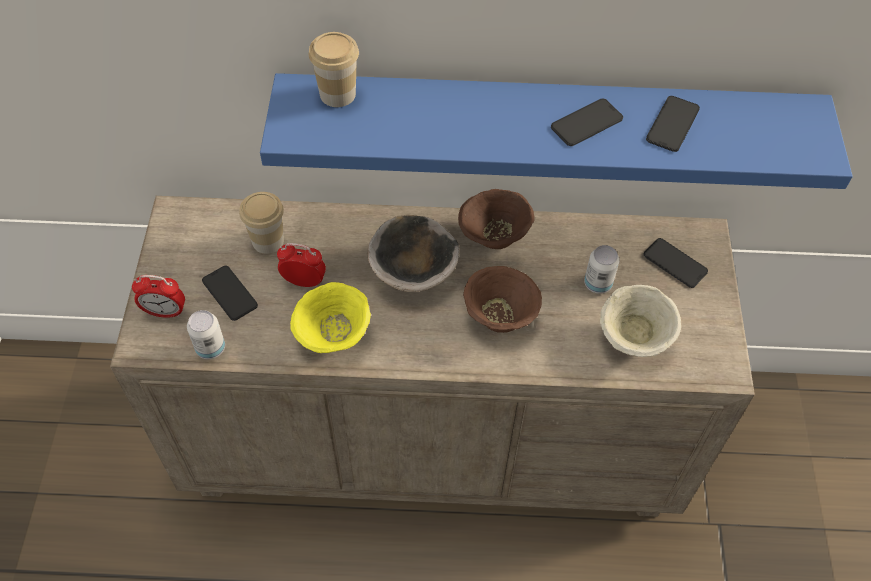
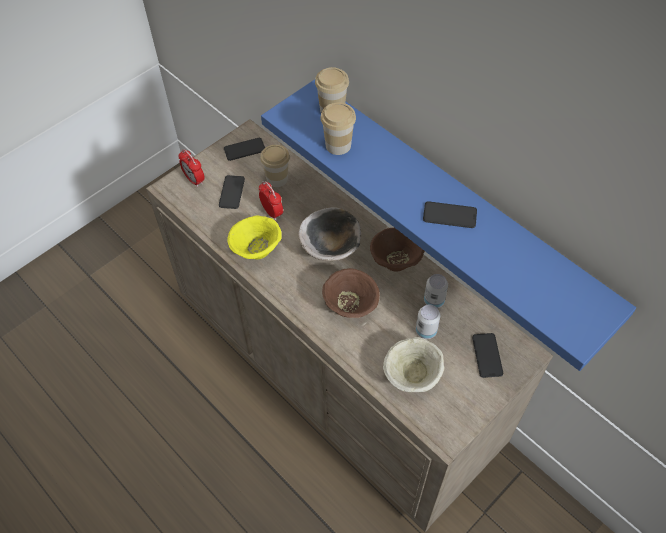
camera: 45 degrees right, 0 degrees up
can [187,310,225,359] -> can moved to [424,274,448,308]
phone [646,96,700,152] -> phone moved to [224,138,265,161]
none -> cup [320,103,356,155]

